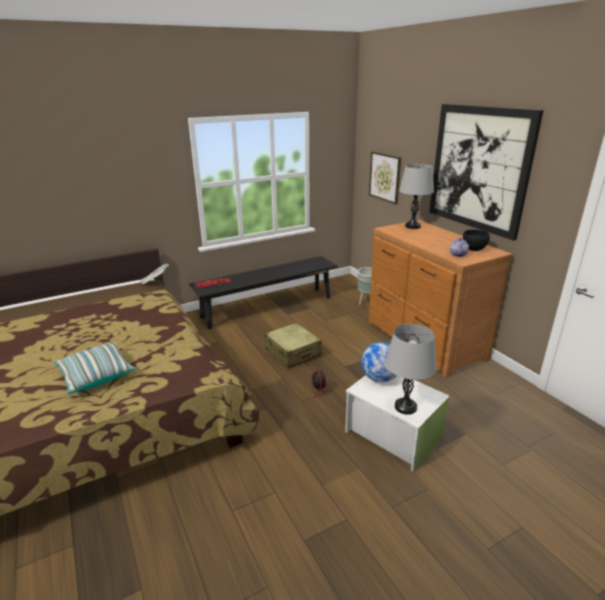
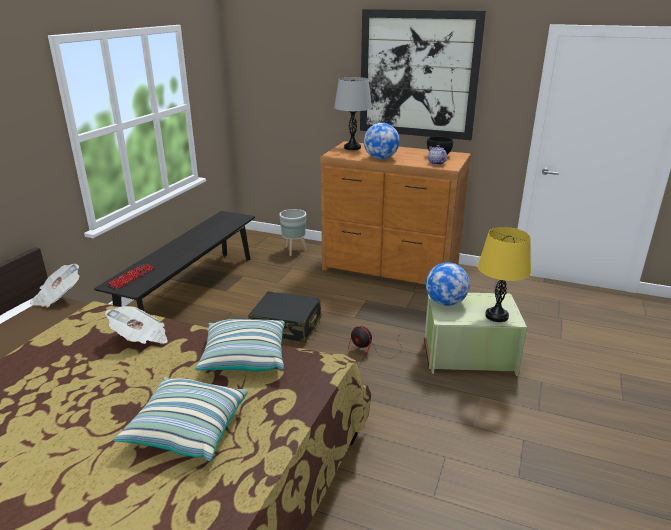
camera: 40 degrees left, 0 degrees up
beige suitcase [265,323,322,368] -> black suitcase [248,291,321,343]
white storage box [345,375,449,472] -> green storage box [424,293,527,376]
picture [369,152,401,204] -> none
grey table lamp [385,324,437,415] -> yellow table lamp [478,227,531,322]
none -> newspaper [105,306,167,344]
none -> pillow [195,319,285,371]
none -> globe [364,123,400,160]

